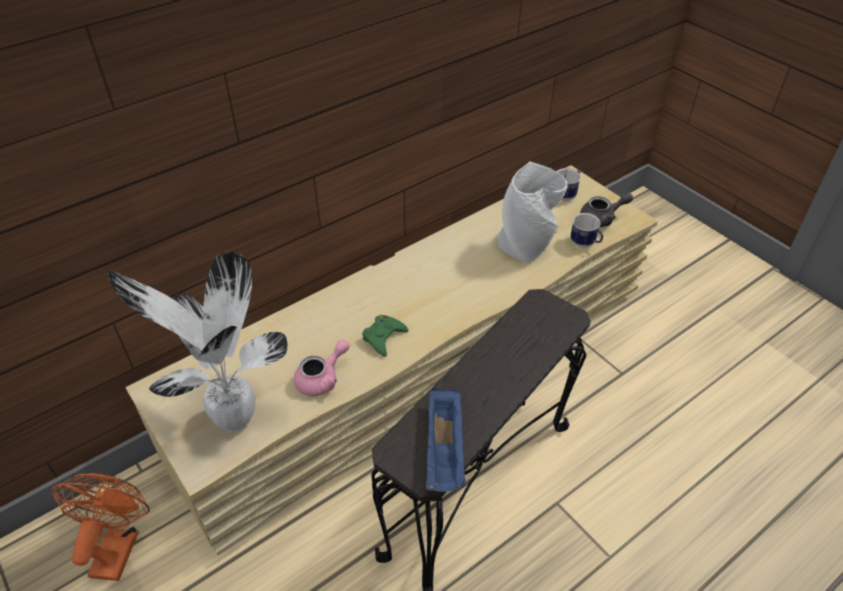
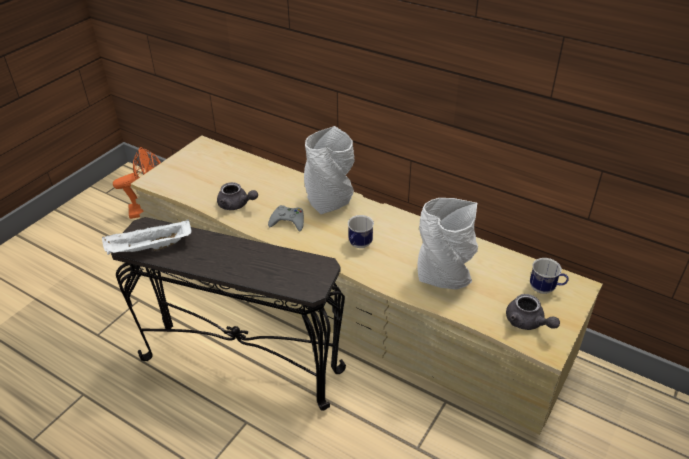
camera: 70 degrees right, 5 degrees down
potted plant [108,252,288,432] -> none
pink teapot [294,340,349,396] -> grey teapot [217,182,258,210]
green game controller [362,315,408,357] -> grey game controller [268,205,304,232]
blue tray [426,388,466,492] -> white tray [102,219,191,255]
mug [570,213,603,248] -> mug moved to [348,215,374,248]
none -> grey vase [304,126,354,214]

